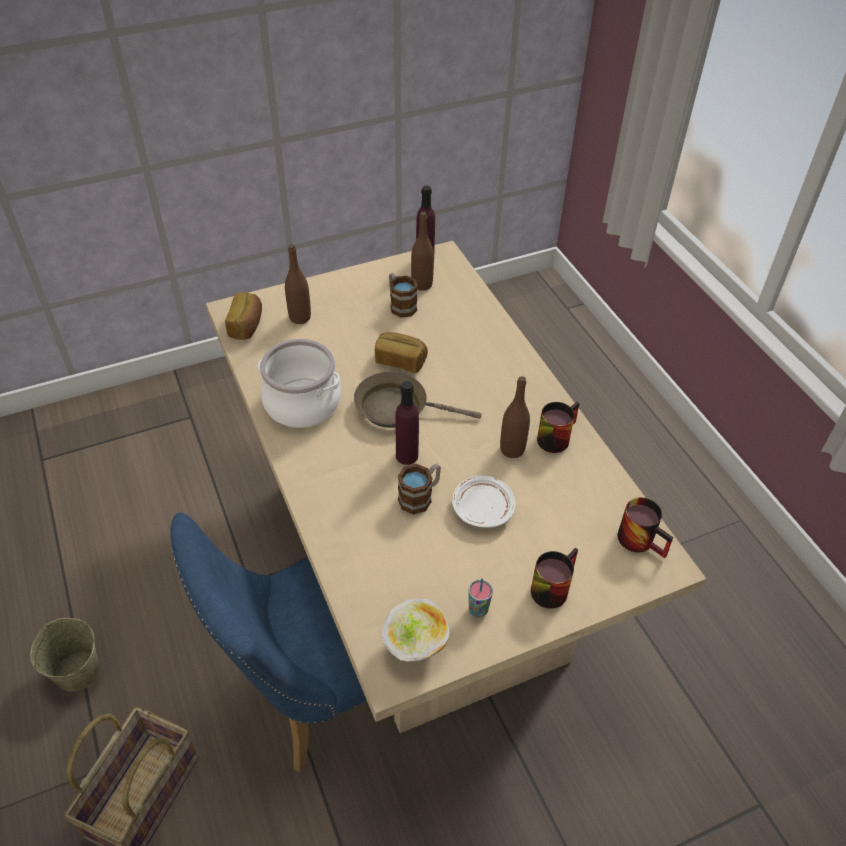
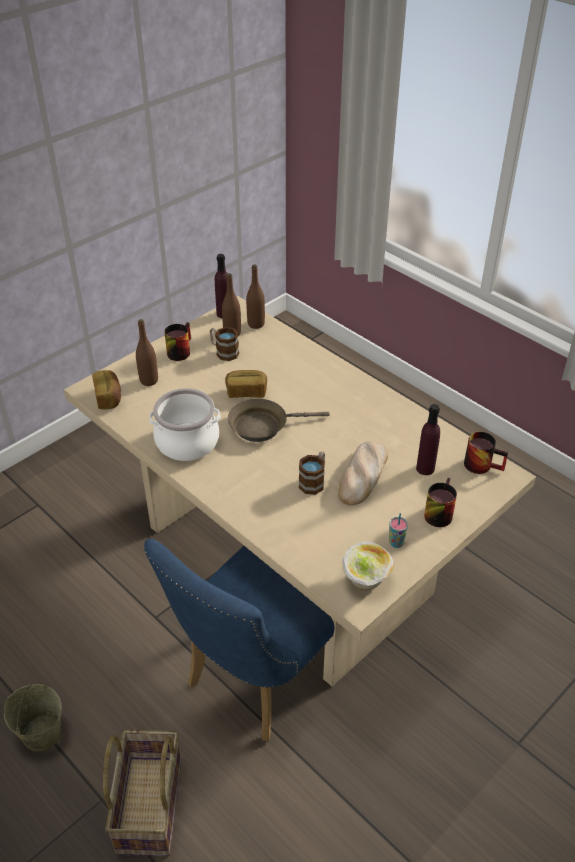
camera: 20 degrees left, 5 degrees down
purple bottle [396,381,419,465] -> purple bottle moved to [416,404,440,475]
white plate [452,475,515,528] -> bread [338,441,388,506]
brown bottle [500,376,530,458] -> brown bottle moved to [246,264,265,329]
mug [537,401,580,453] -> mug moved to [164,322,191,361]

